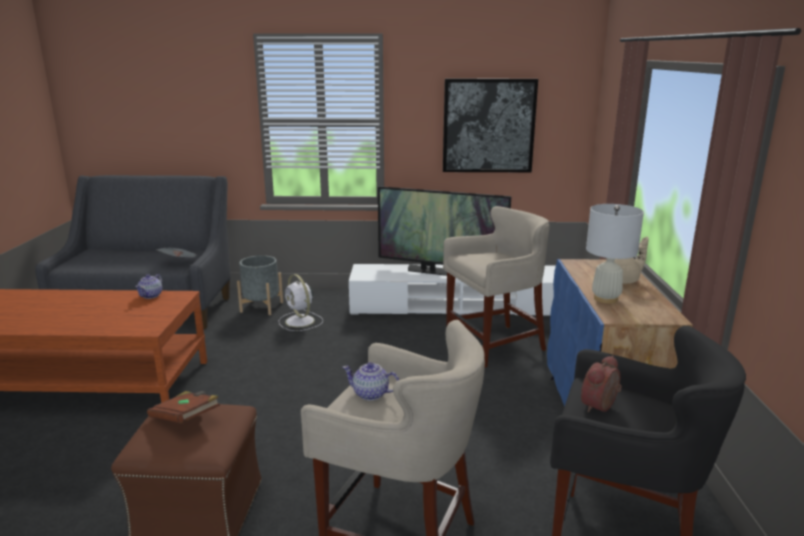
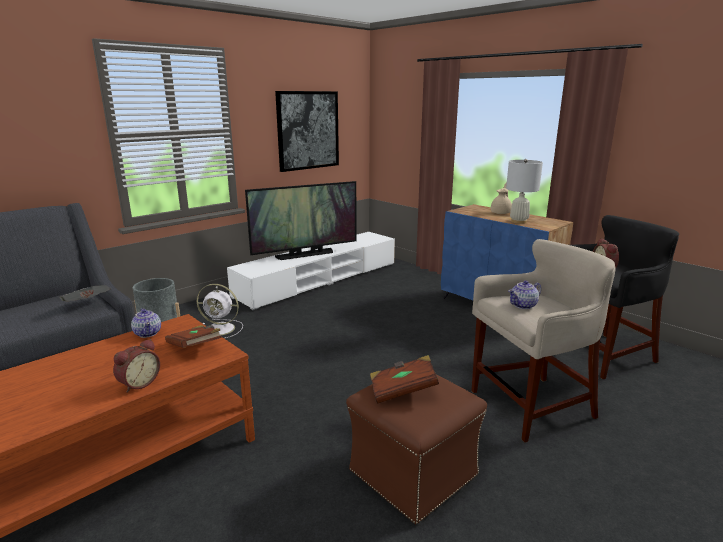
camera: 45 degrees left, 0 degrees up
beige stool [443,206,550,368] -> none
none -> alarm clock [113,339,160,393]
none -> brown book [165,325,221,348]

